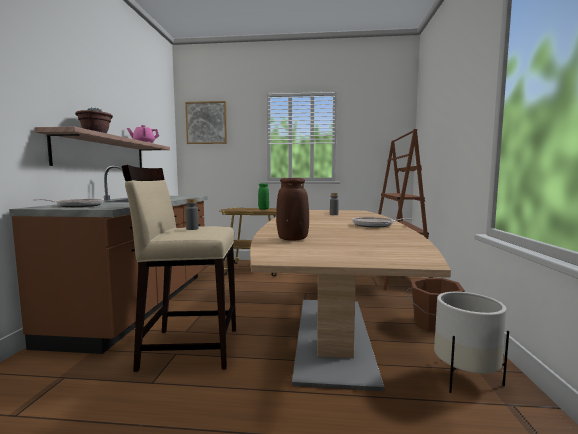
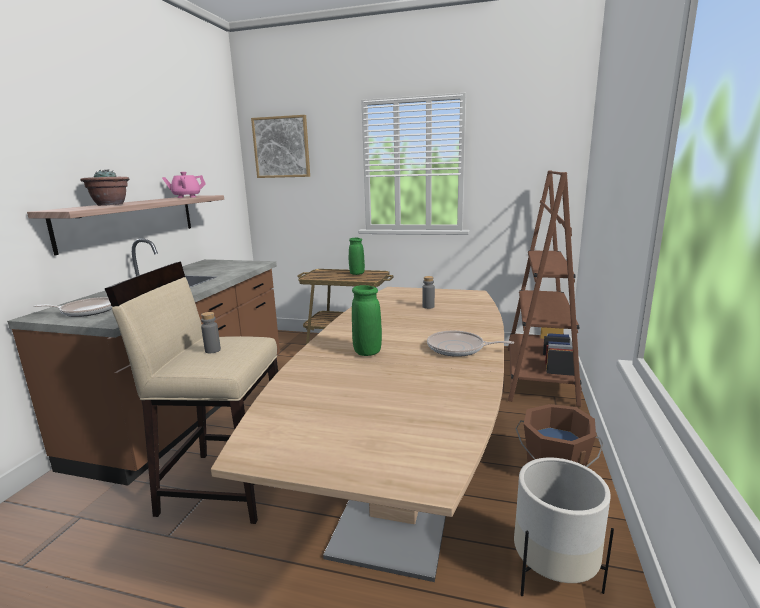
camera: 10 degrees right, 10 degrees up
brown vase [276,178,309,241] -> none
none -> green vase [352,285,382,356]

